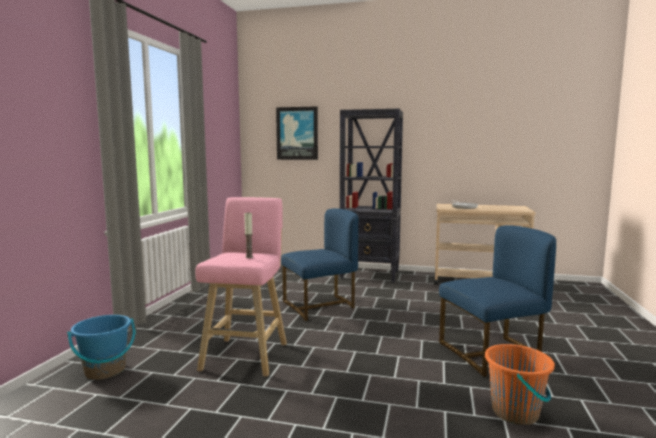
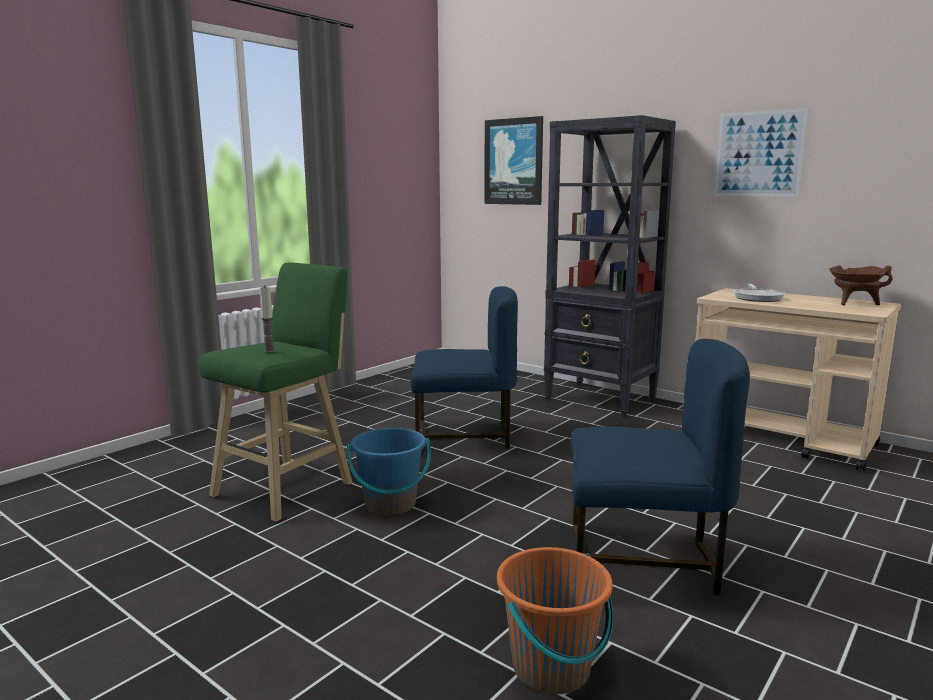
camera: 25 degrees right, 5 degrees up
blue bucket [67,315,135,380] -> blue bucket moved to [347,428,431,515]
pink stool [195,197,287,377] -> green stool [199,263,352,522]
none -> picture [714,108,808,197]
none -> brown cooking pot [829,265,893,305]

